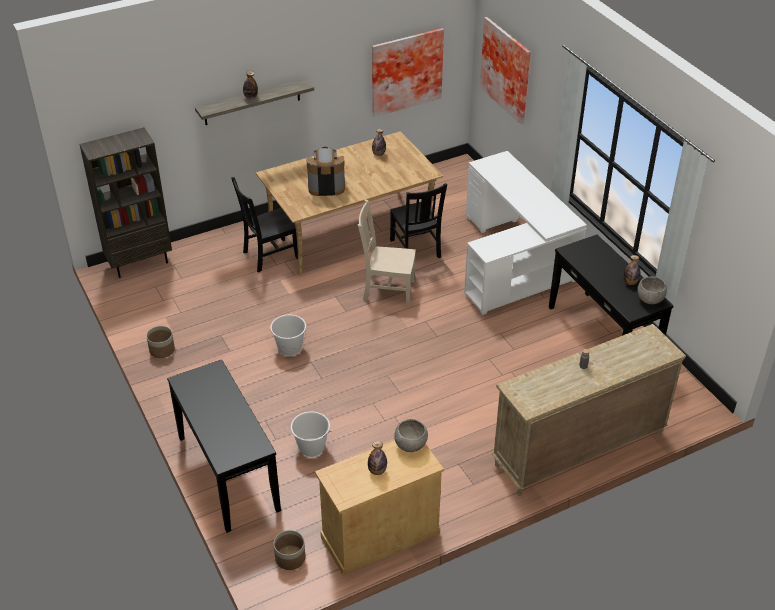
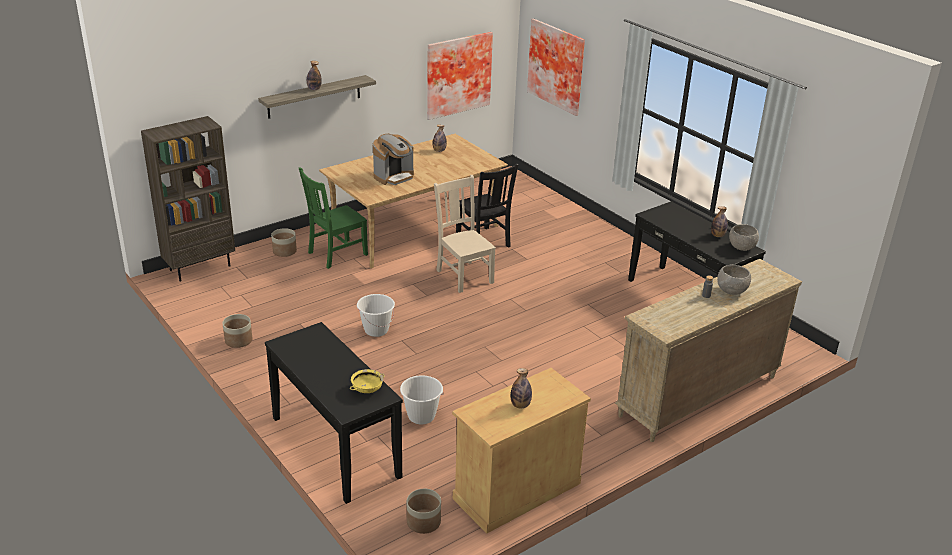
camera: 10 degrees left, 10 degrees down
black chair [231,177,298,272] -> green chair [299,167,368,269]
coffee machine [306,147,345,196] -> coffee machine turned 150 degrees clockwise [373,134,414,185]
beige chair [358,199,416,305] -> beige chair turned 60 degrees clockwise [434,175,496,293]
grey bowl [394,419,428,452] -> grey bowl moved to [717,265,751,295]
white desk [464,151,587,315] -> none
none -> planter [271,228,297,257]
none -> yellow bowl [350,369,385,393]

